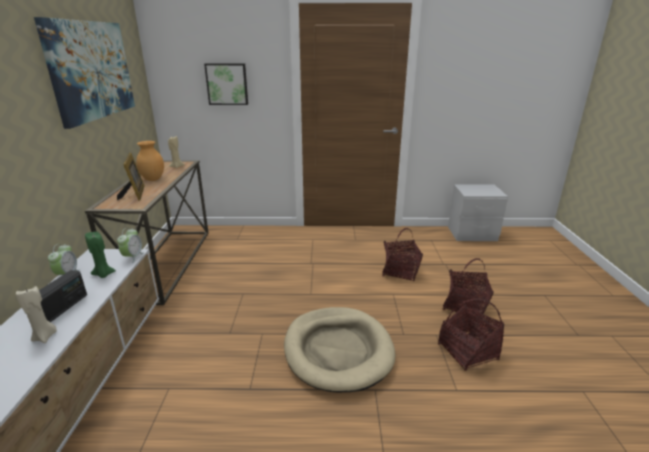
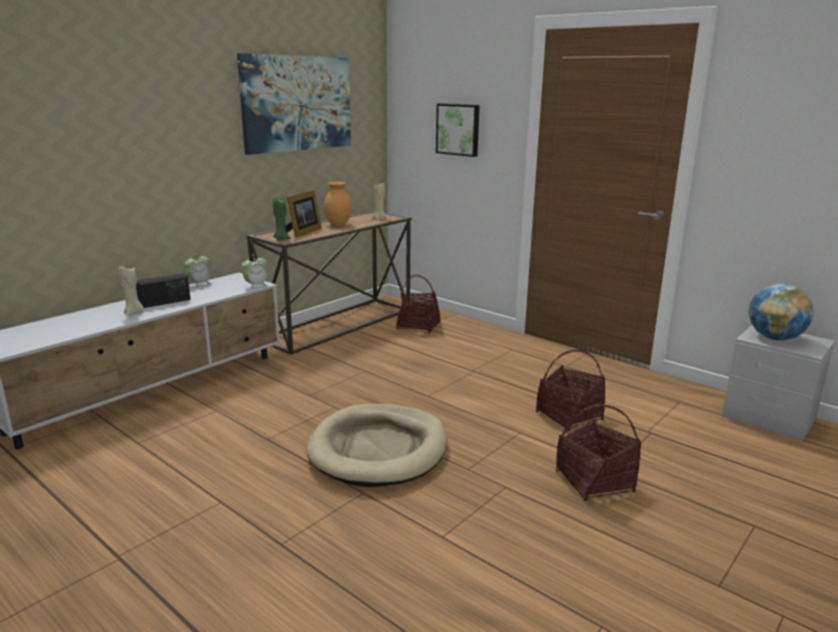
camera: 40 degrees right, 5 degrees down
green candle [85,232,116,278] -> green candle moved to [273,197,291,240]
basket [438,299,505,371] -> basket moved to [396,275,441,334]
none -> globe [748,283,814,341]

